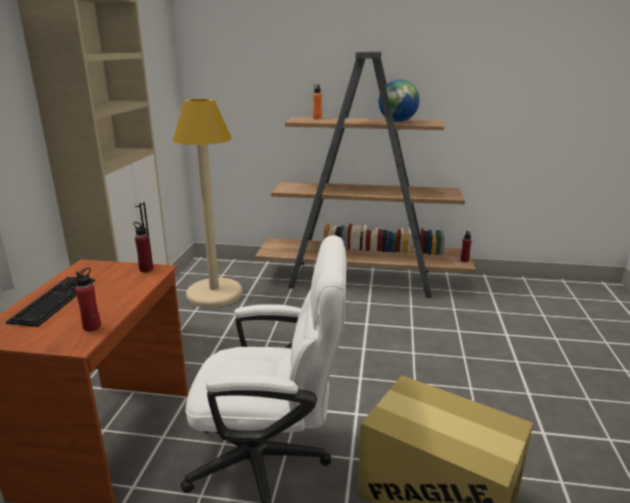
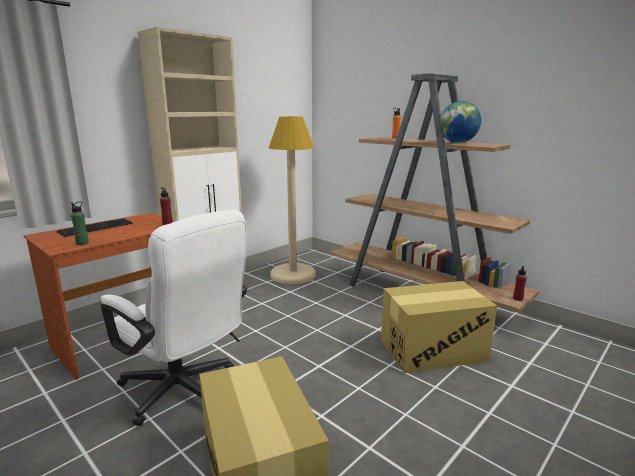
camera: 35 degrees right, 5 degrees down
red bottle [75,268,101,331] -> green bottle [71,201,89,245]
none -> cardboard box [381,281,497,373]

